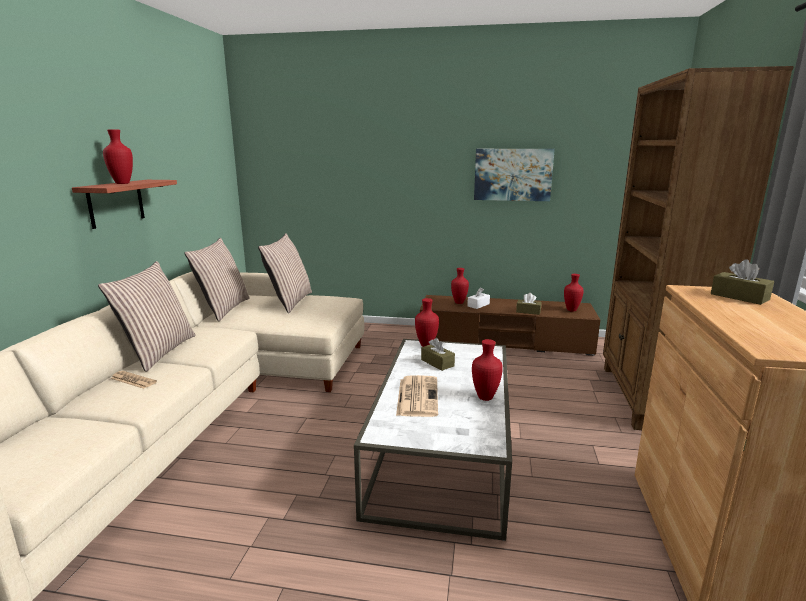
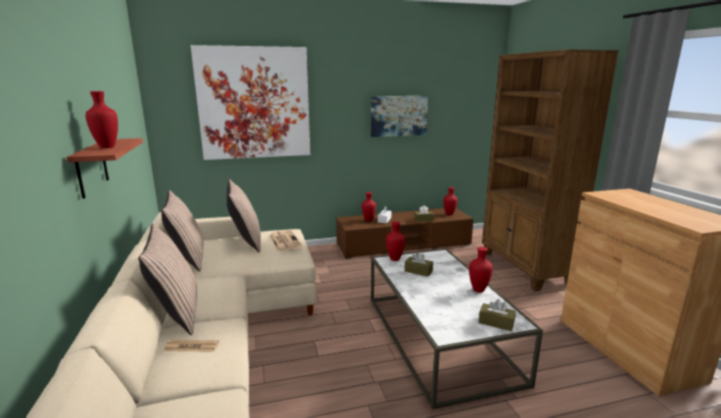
camera: 25 degrees left, 0 degrees up
newspaper [396,375,438,417] -> newspaper moved to [269,230,302,251]
brown tissue box [711,259,774,305] -> brown tissue box moved to [479,299,516,331]
none -> picture [191,45,310,160]

